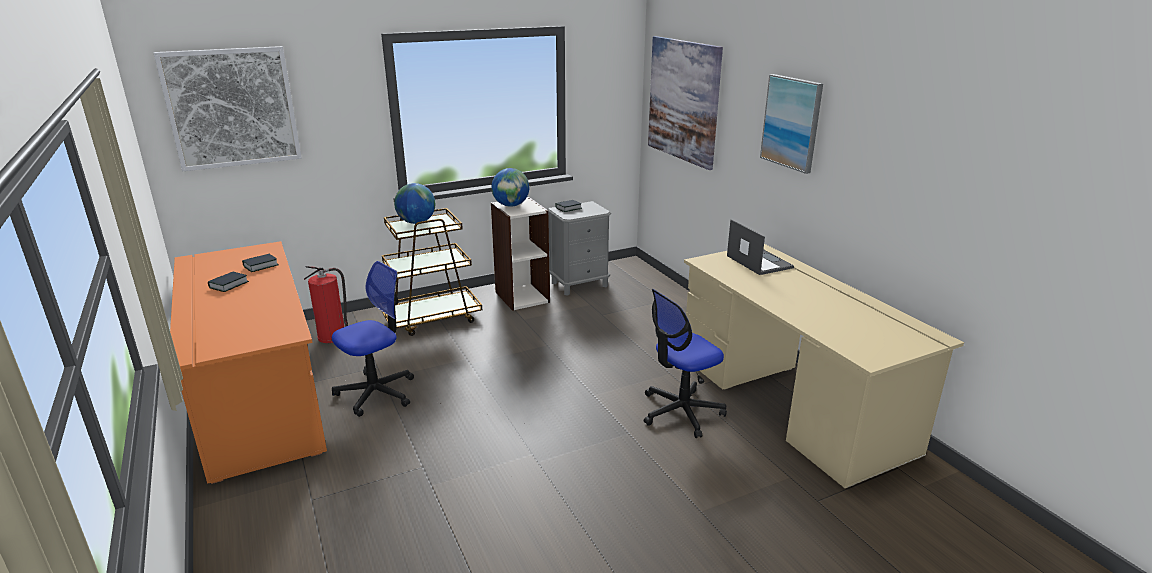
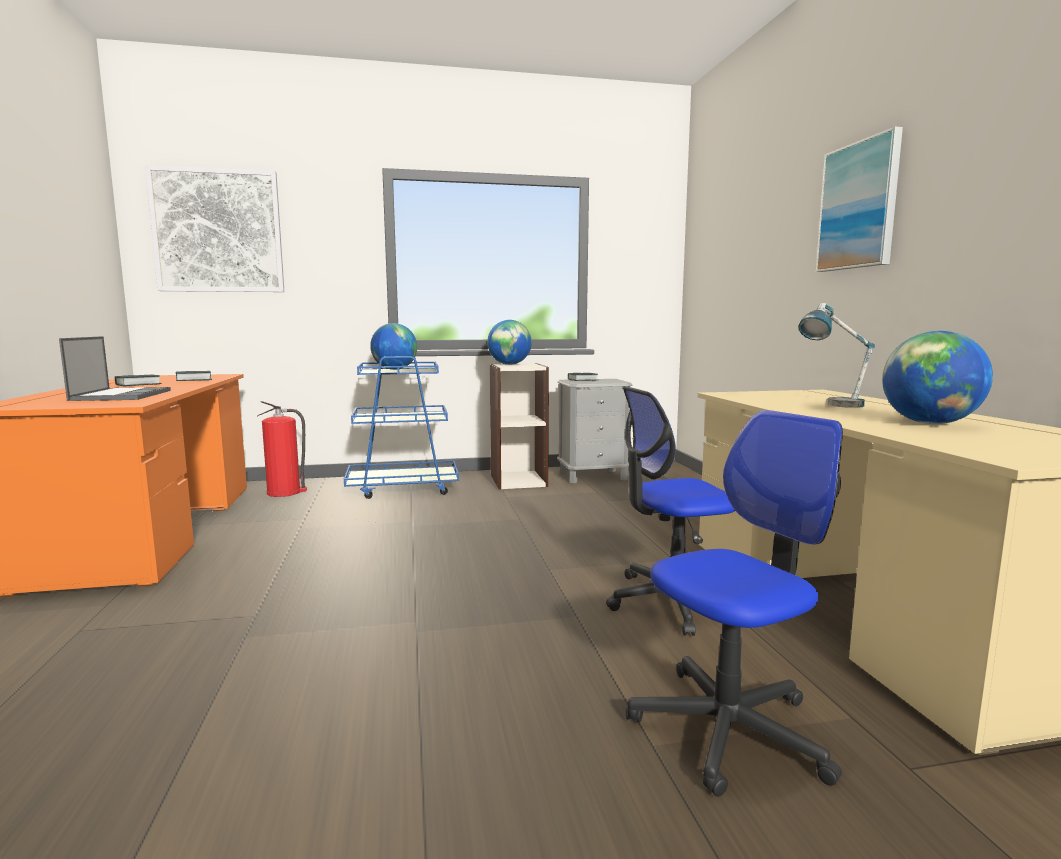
camera: 15 degrees right, 15 degrees down
office chair [332,261,414,417] -> office chair moved to [626,410,843,797]
brown cart [382,208,482,336] -> blue cart [344,356,459,499]
picture [648,36,723,170] -> none
laptop [727,220,794,275] -> laptop moved to [59,336,171,401]
none -> table lamp [799,303,875,408]
none -> globe [882,331,993,424]

